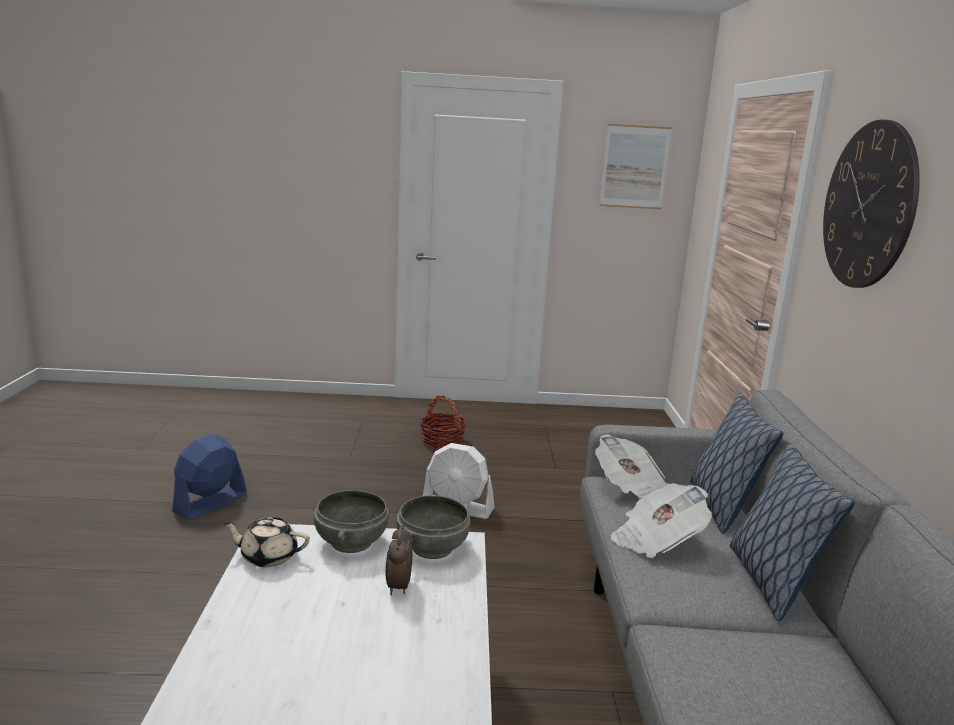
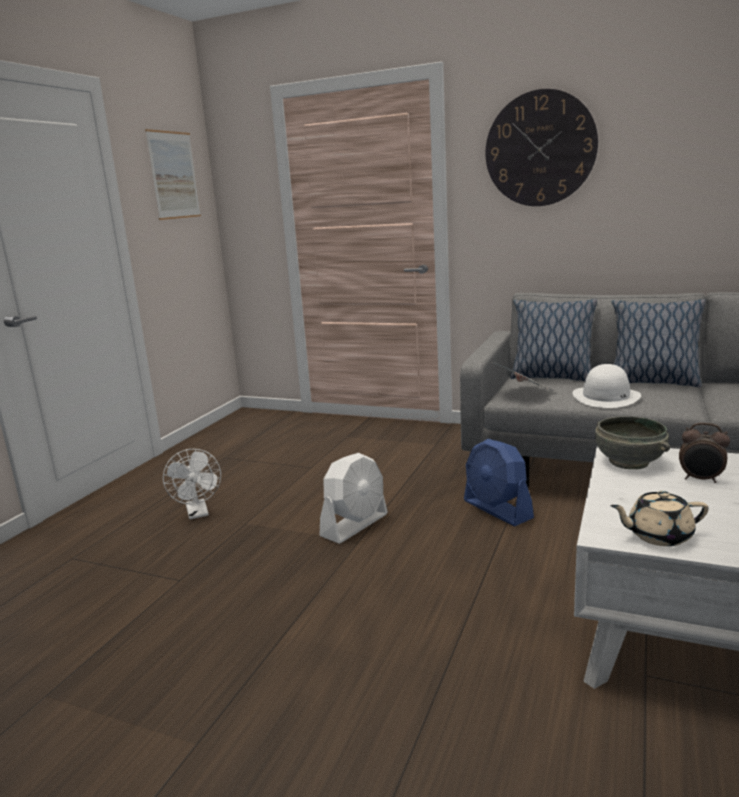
camera: 65 degrees left, 0 degrees up
blue fan [172,434,247,520] -> blue fan moved to [464,439,534,526]
beige teapot [222,517,310,567] -> beige teapot turned 60 degrees clockwise [610,491,708,546]
grey bowl [314,490,389,553] -> none
basket [420,395,467,449] -> white fan [163,449,221,519]
newspaper [611,483,712,558] -> white hat [573,364,641,408]

